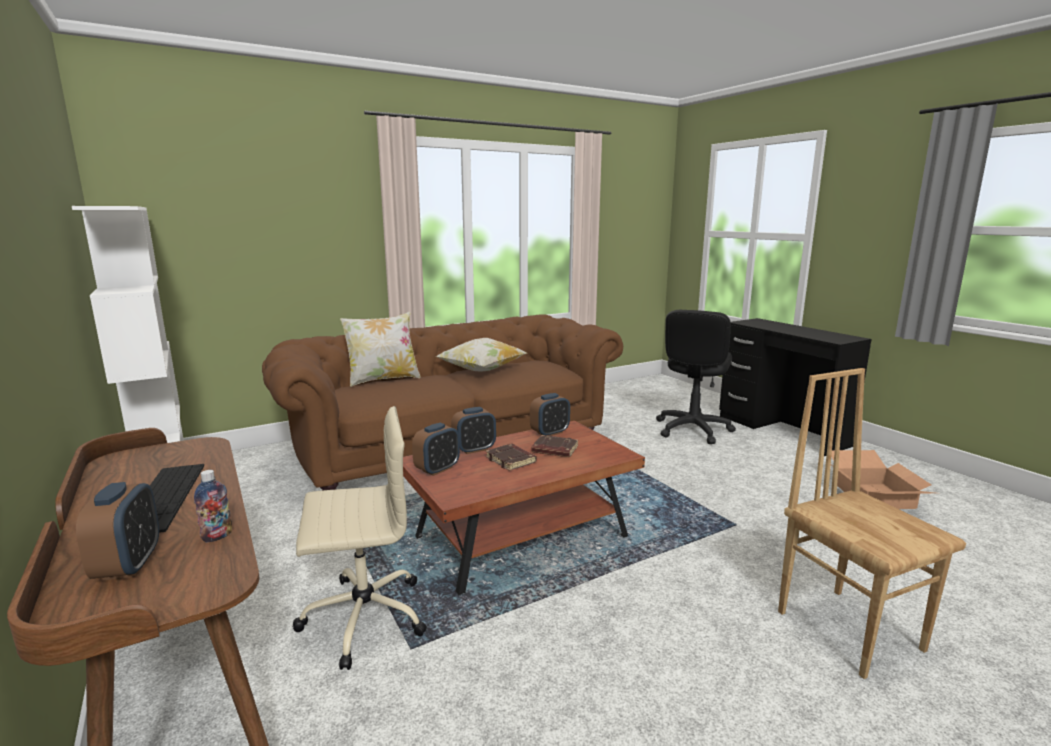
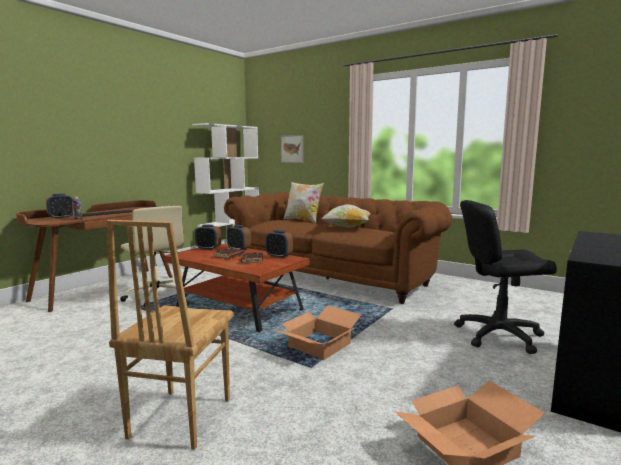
camera: 65 degrees right, 5 degrees down
brown chair [778,368,966,679] -> brown chair turned 150 degrees clockwise [107,220,234,450]
none -> cardboard box [274,306,362,360]
none -> picture [281,135,303,163]

